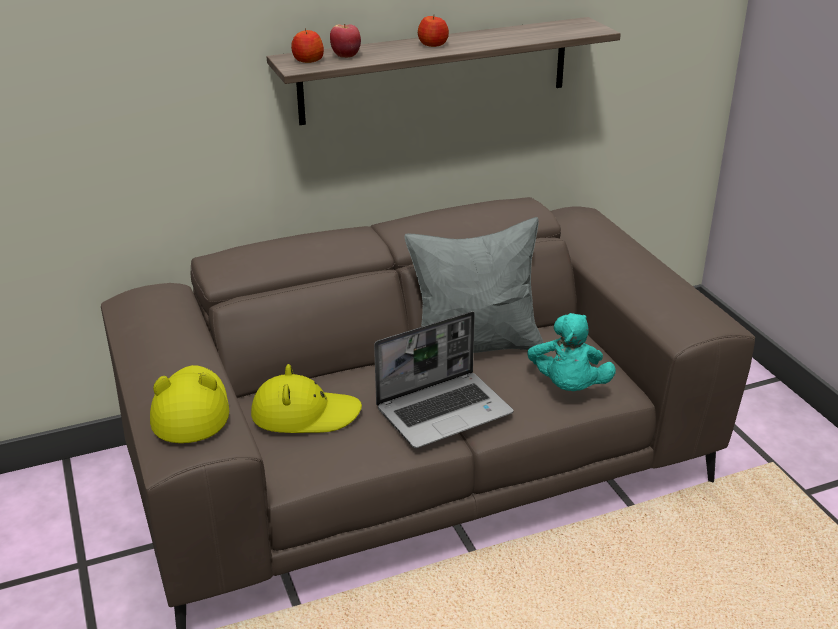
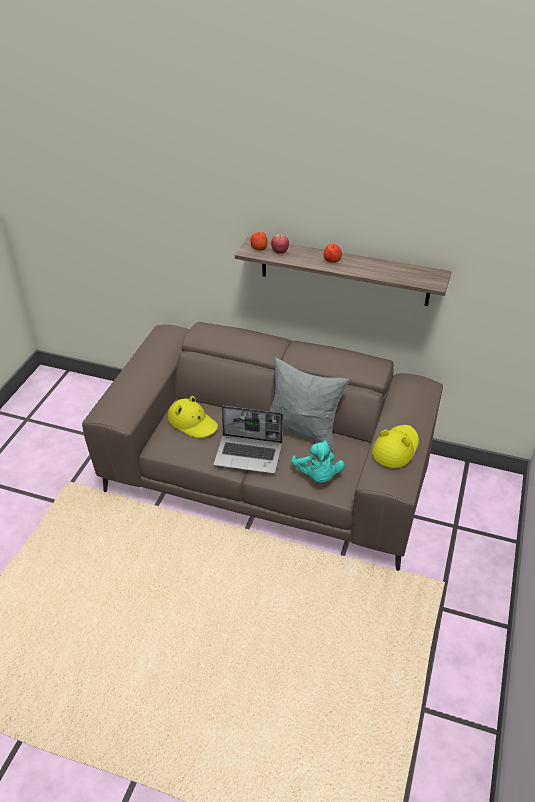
camera: 40 degrees right, 10 degrees up
yellow hat [150,365,229,443] -> yellow hat moved to [372,425,419,468]
turquoise plush toy [528,313,616,391] -> turquoise plush toy turned 60 degrees counterclockwise [291,440,345,483]

